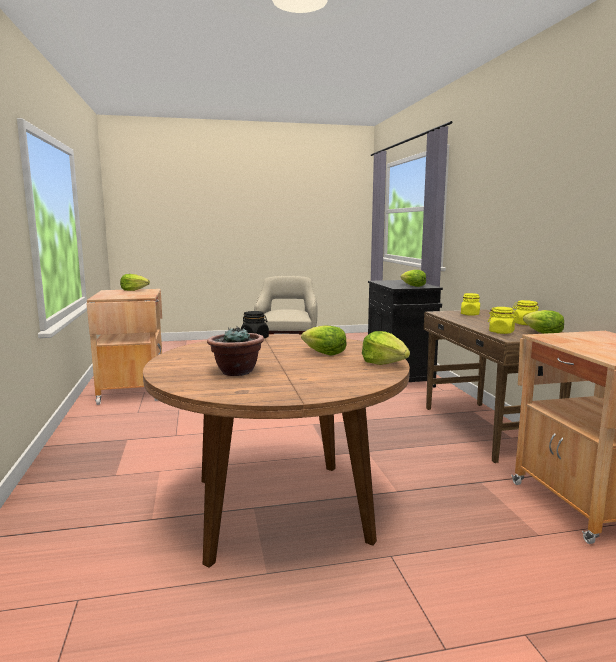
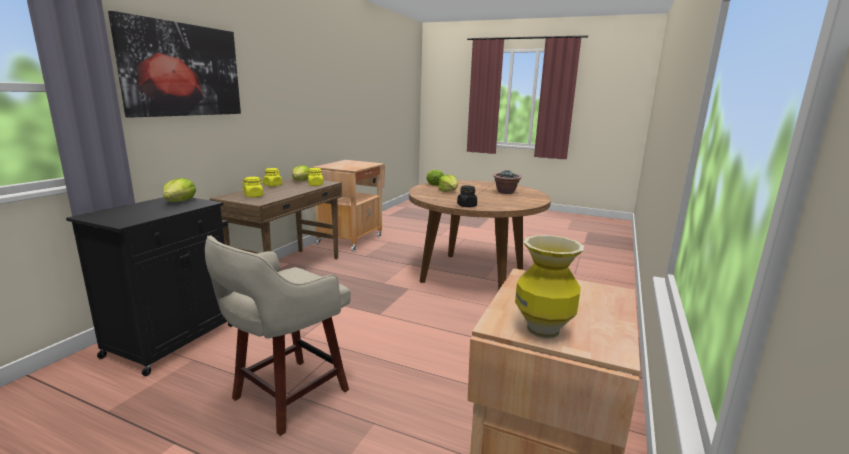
camera: 145 degrees left, 5 degrees up
lettuce [120,274,150,291] -> vase [515,235,584,339]
none -> picture [108,11,241,118]

